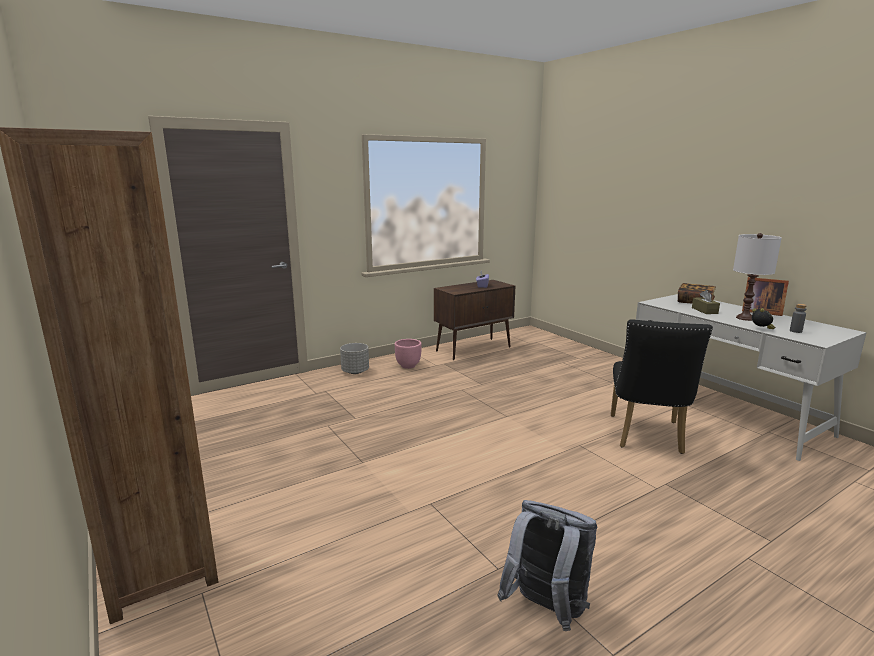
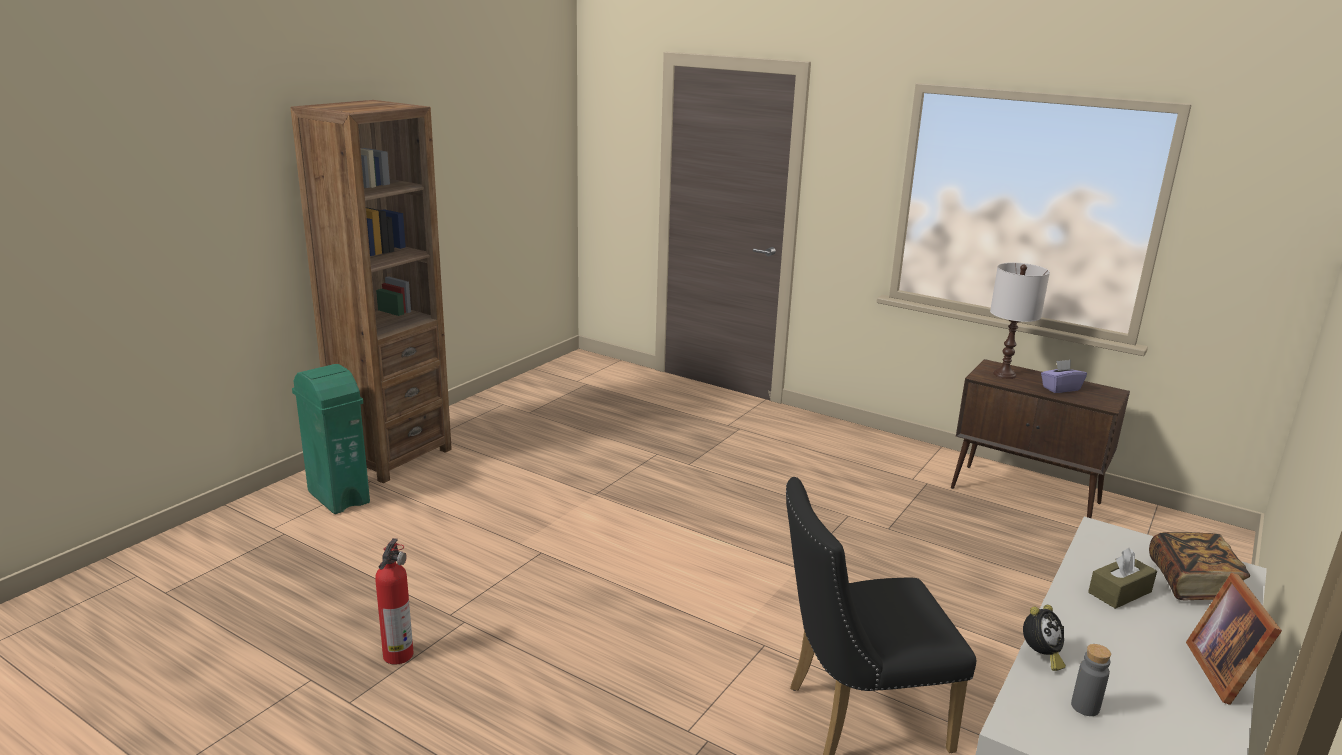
camera: 65 degrees right, 5 degrees up
grey planter [340,343,369,374] -> none
pink planter [395,339,422,369] -> none
grey backpack [497,500,597,631] -> fire extinguisher [375,538,414,665]
white table lamp [733,233,782,321] -> white table lamp moved to [990,263,1050,379]
none -> green trash can [292,364,370,514]

